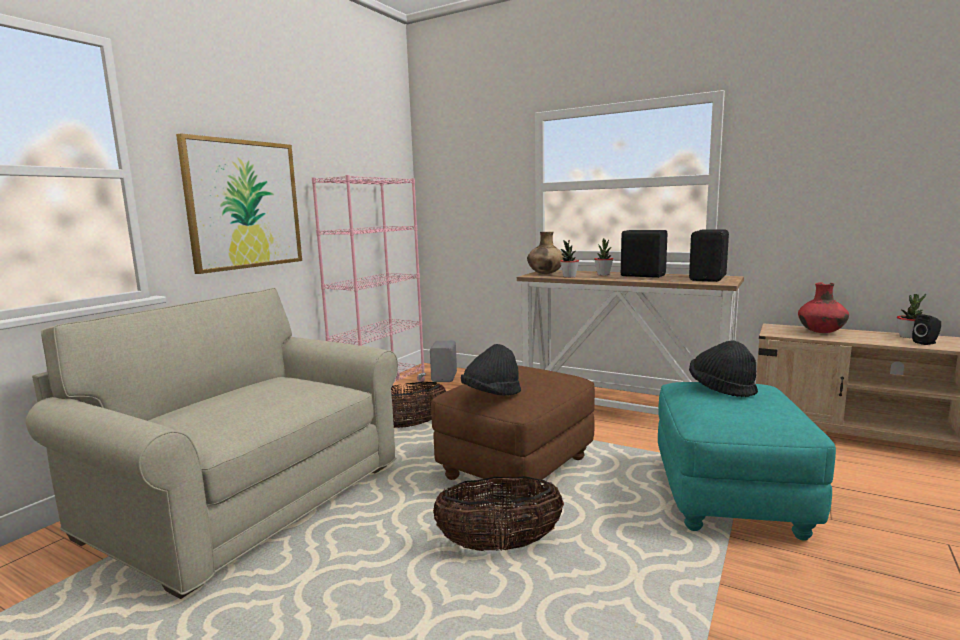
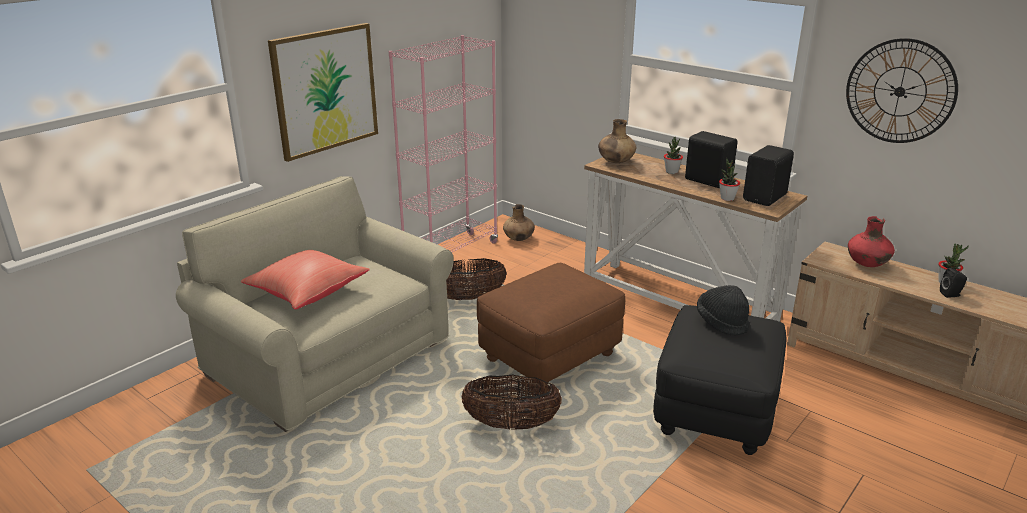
camera: 10 degrees right, 15 degrees up
grey speaker [430,340,457,382] -> brown vase [503,204,535,241]
black hat [461,344,521,396] -> none
potted plant [560,240,579,278] -> potted plant moved to [719,158,740,201]
turquoise ottoman [658,382,836,541] -> black ottoman [653,305,787,455]
none -> red pillow [241,250,370,310]
none -> wall clock [846,38,958,143]

